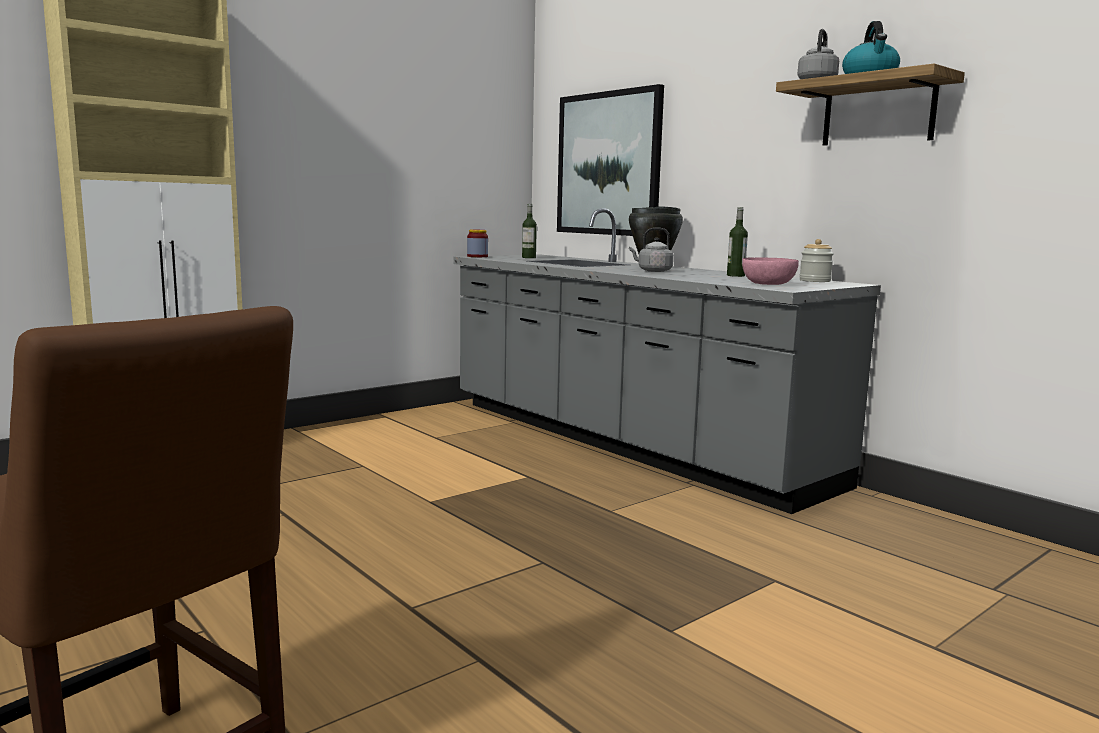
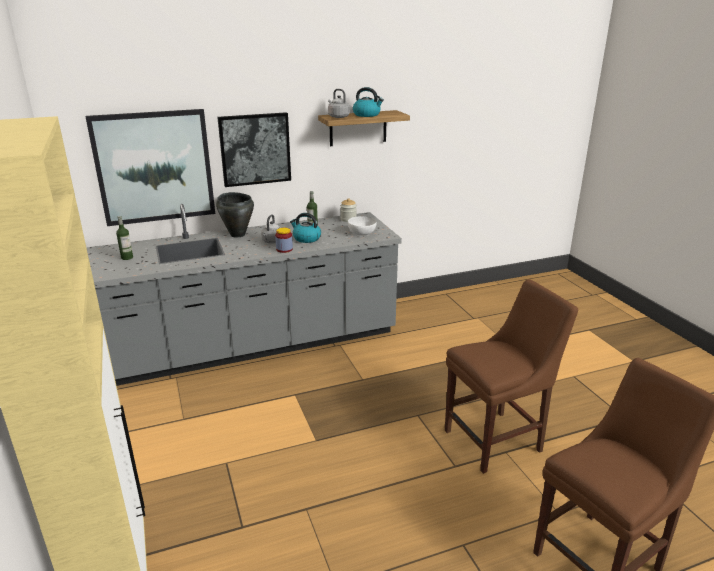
camera: 70 degrees left, 15 degrees up
jar [467,230,488,257] -> jar moved to [275,228,293,253]
pink bowl [742,257,799,285] -> white bowl [348,216,377,236]
none -> picture [217,112,291,187]
none -> kettle [290,213,321,243]
none -> brown chair [445,279,578,474]

